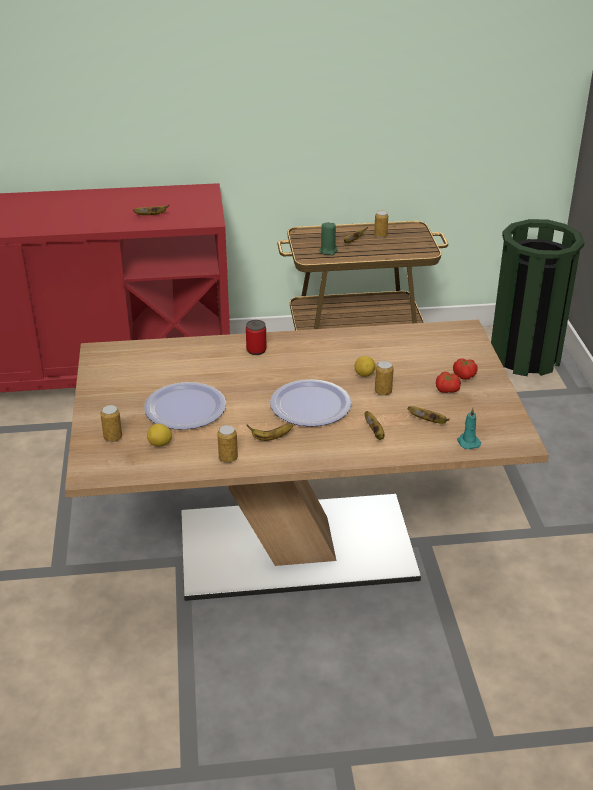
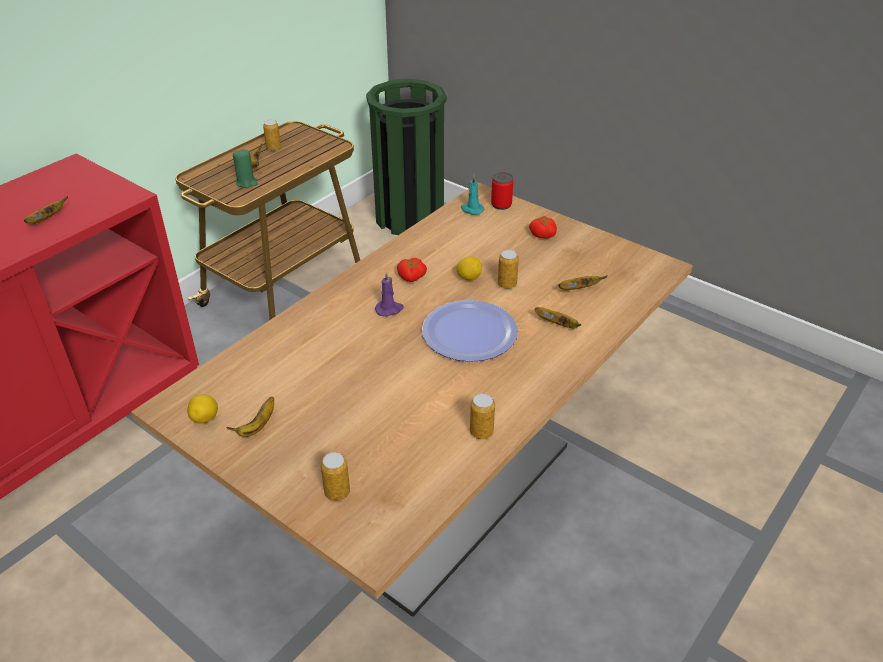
camera: 45 degrees left, 5 degrees up
plate [144,382,226,430] -> none
lemon [147,424,172,446] -> lemon moved to [187,394,218,424]
can [246,320,267,355] -> can moved to [491,172,513,210]
banana [246,423,293,441] -> banana moved to [226,397,274,437]
tomato [436,372,461,393] -> tomato moved to [397,258,427,282]
turquoise candle [457,408,481,449] -> turquoise candle moved to [461,175,484,215]
none -> purple candle [375,271,404,317]

